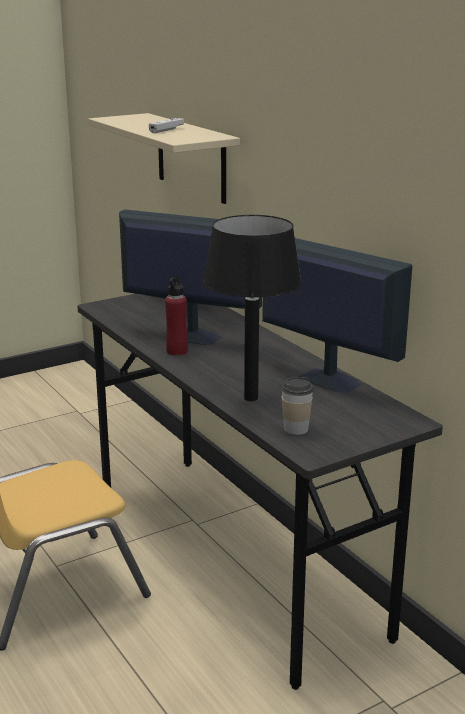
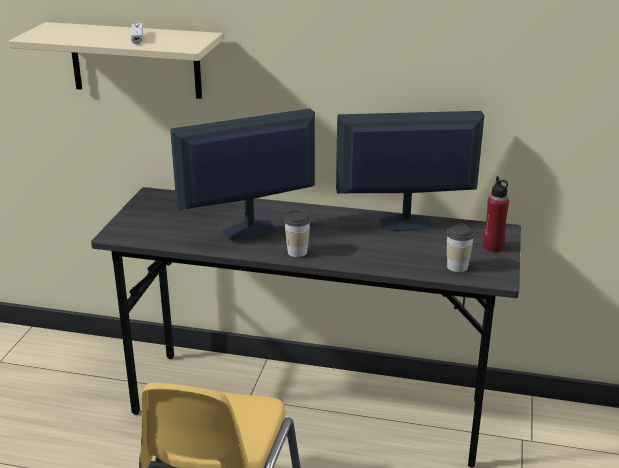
camera: 45 degrees left, 5 degrees up
red bottle [165,274,188,356] -> red bottle moved to [483,176,509,252]
black table lamp [203,215,302,401] -> none
none -> cup [284,211,311,257]

